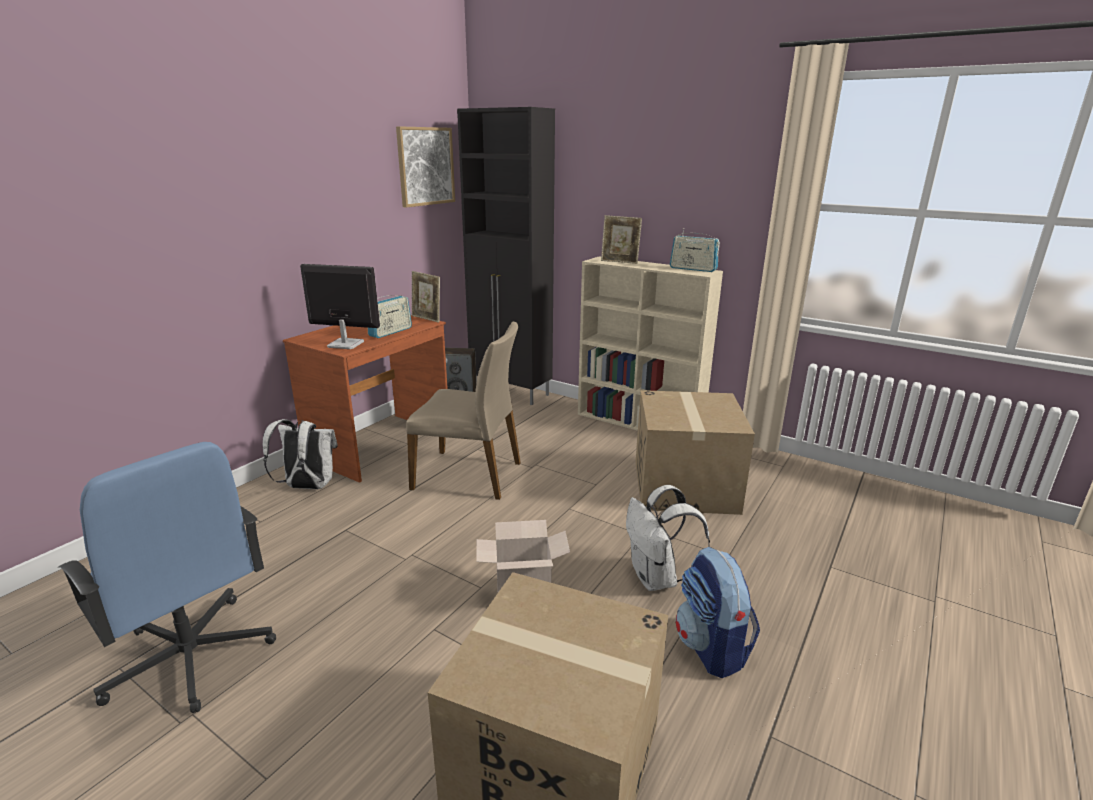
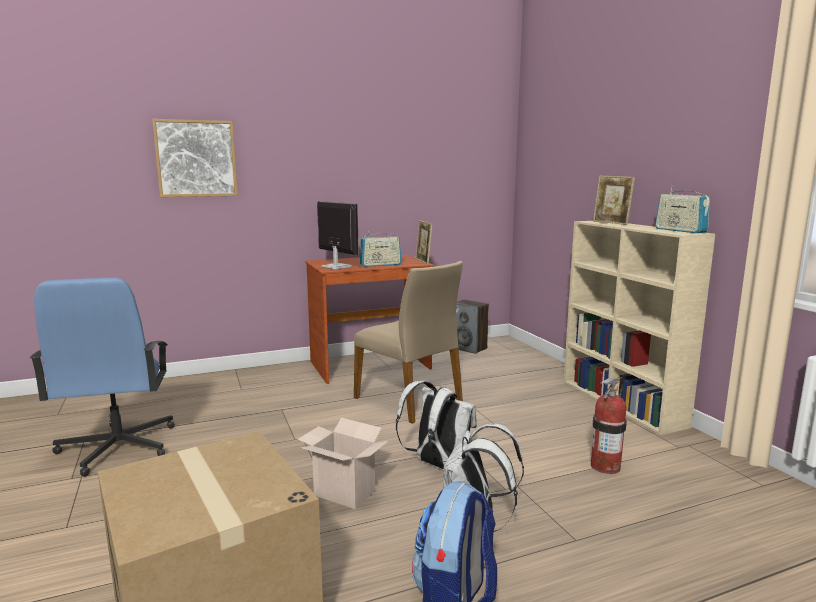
camera: 35 degrees right, 10 degrees down
white backpack [263,419,338,489] -> white backpack moved to [396,381,477,470]
picture [396,126,455,208] -> picture moved to [152,119,238,197]
black cabinet [457,107,555,405] -> none
cardboard box [636,390,755,515] -> fire extinguisher [591,377,627,474]

